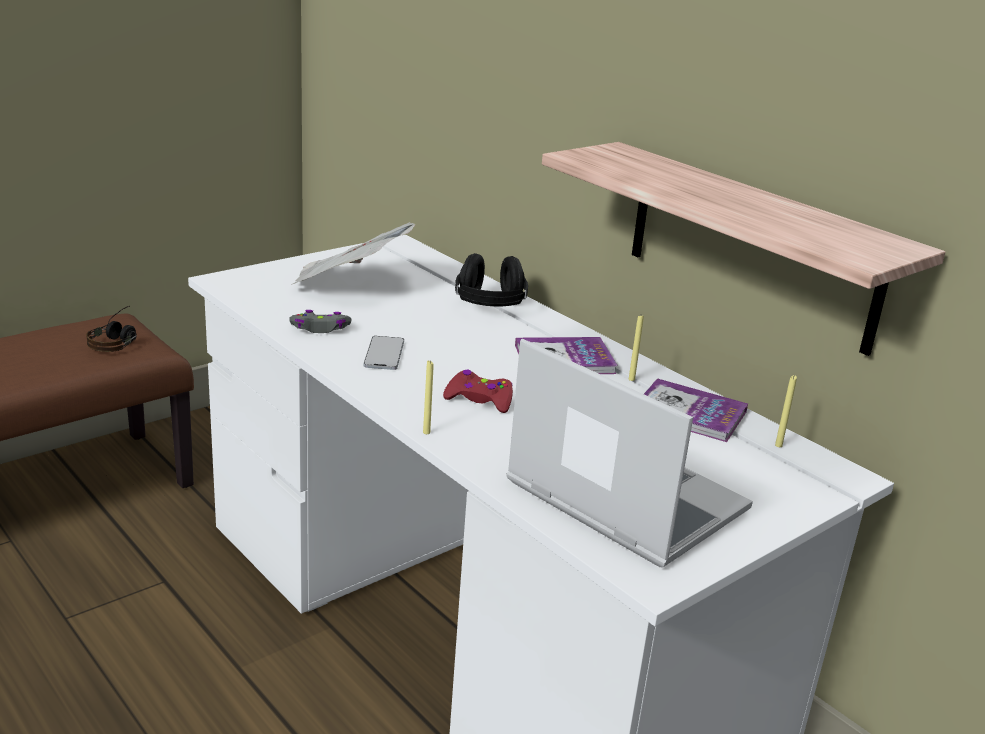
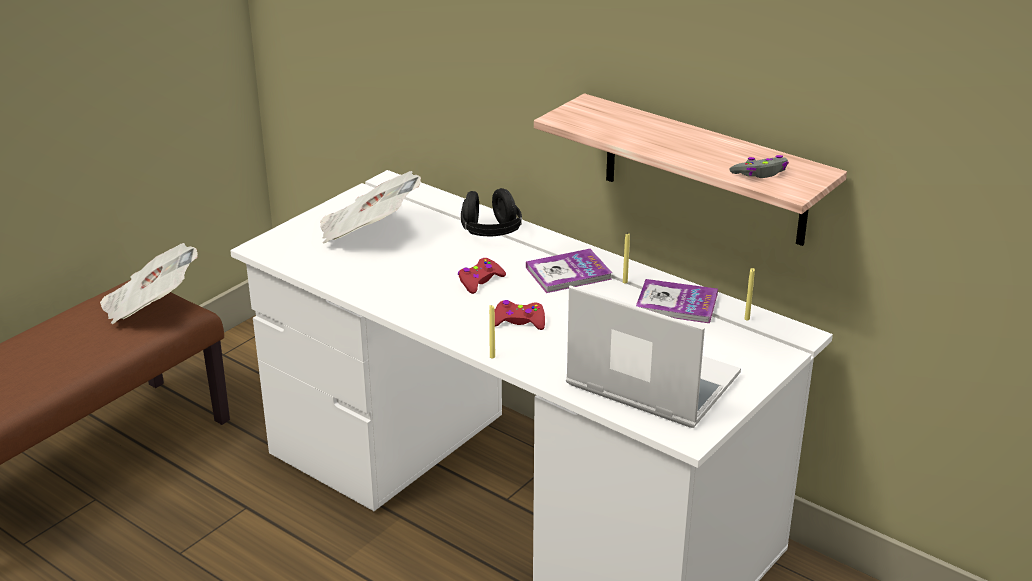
camera: 10 degrees left, 5 degrees up
headphones [86,306,137,352] -> newspaper [100,243,198,324]
grey game controller [289,310,351,333] -> grey game controller moved to [729,155,789,178]
phone [364,336,404,370] -> none
none -> red game controller [458,258,506,294]

